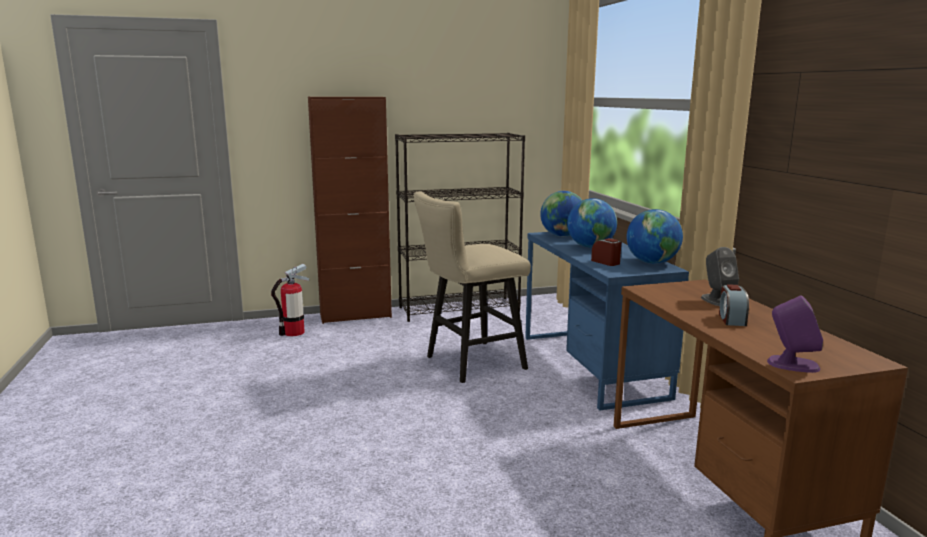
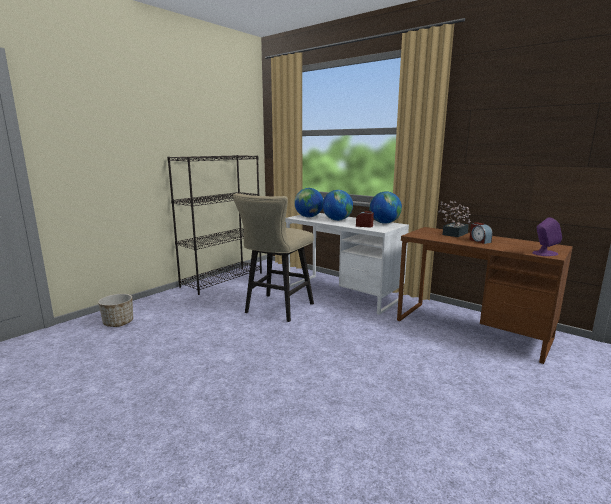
camera: 35 degrees left, 0 degrees up
fire extinguisher [271,264,309,336] -> planter [98,294,133,327]
brown cabinet [308,97,392,324] -> none
blue desk [525,232,689,411] -> white desk [285,213,409,315]
grey speaker [701,247,739,306] -> potted plant [439,201,471,237]

